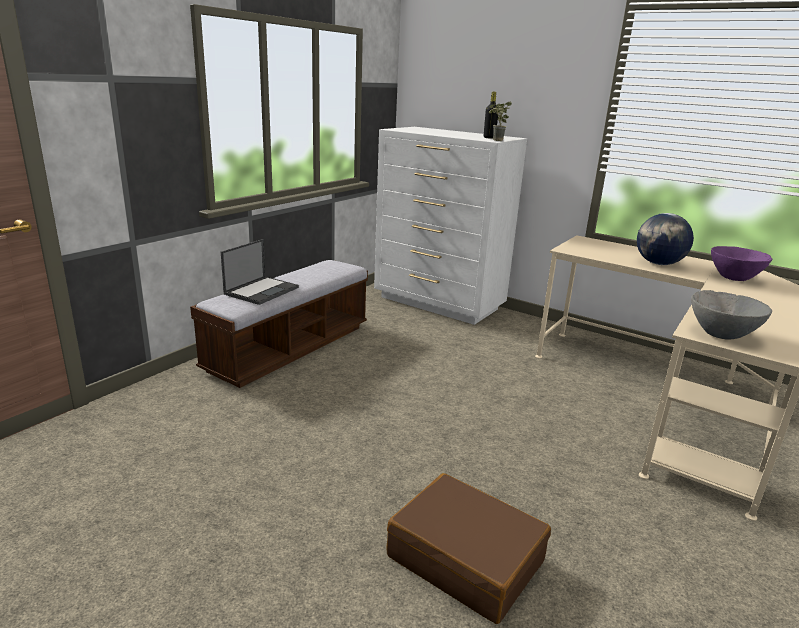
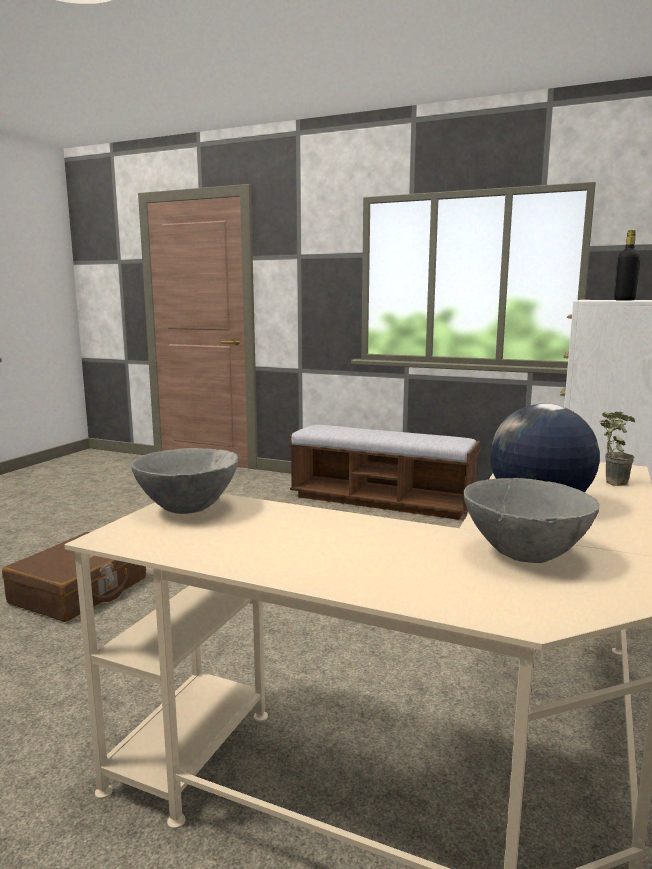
camera: 80 degrees right, 10 degrees down
laptop [221,239,299,305] -> none
potted plant [489,102,512,141] -> potted plant moved to [599,411,635,486]
purple bowl [711,246,772,281] -> grey bowl [463,478,600,563]

